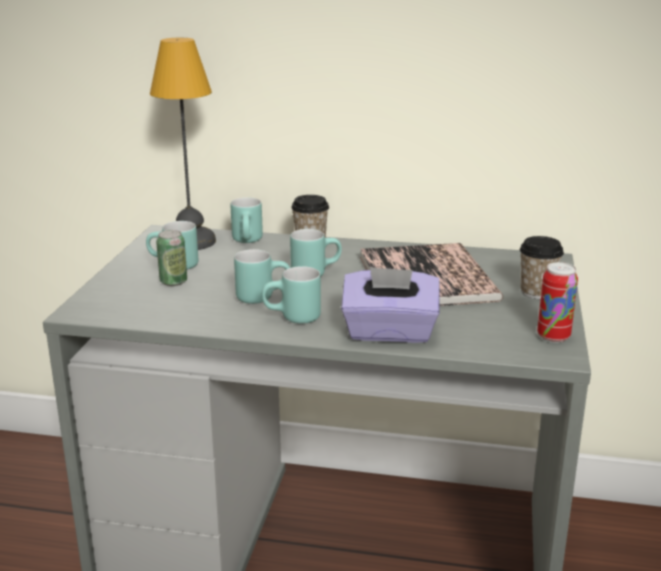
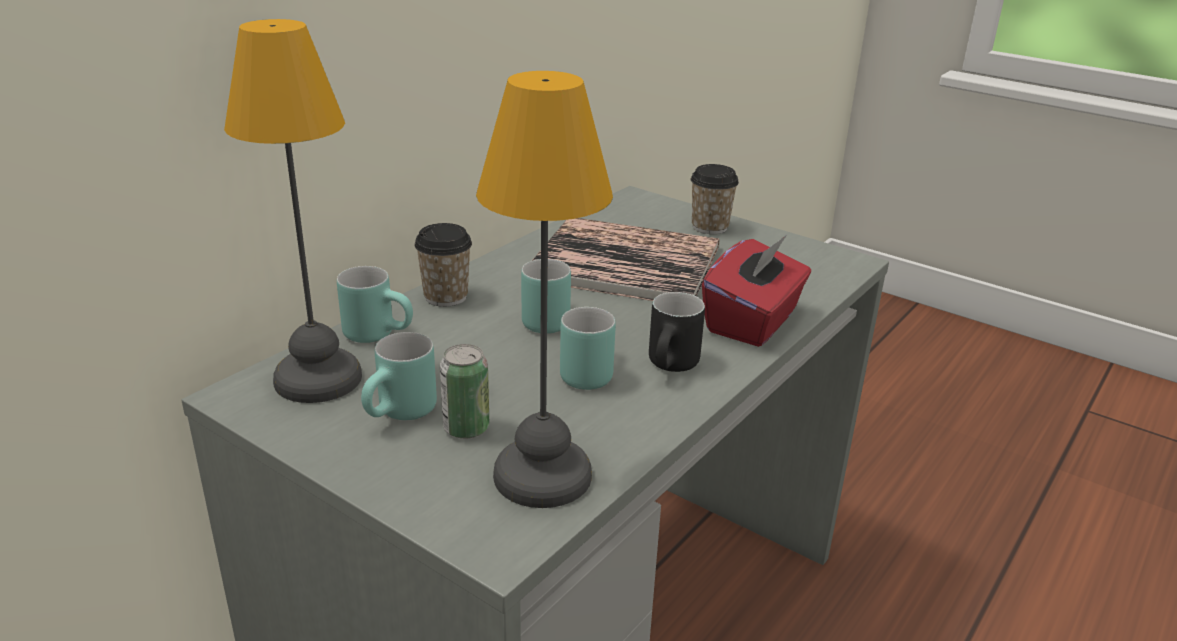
camera: 65 degrees left, 5 degrees up
turquoise mug [262,266,321,324] -> black mug [649,292,705,372]
purple tissue box [341,267,440,343] -> red tissue box [702,235,811,347]
can [537,262,578,343] -> none
none -> table lamp [476,71,613,508]

